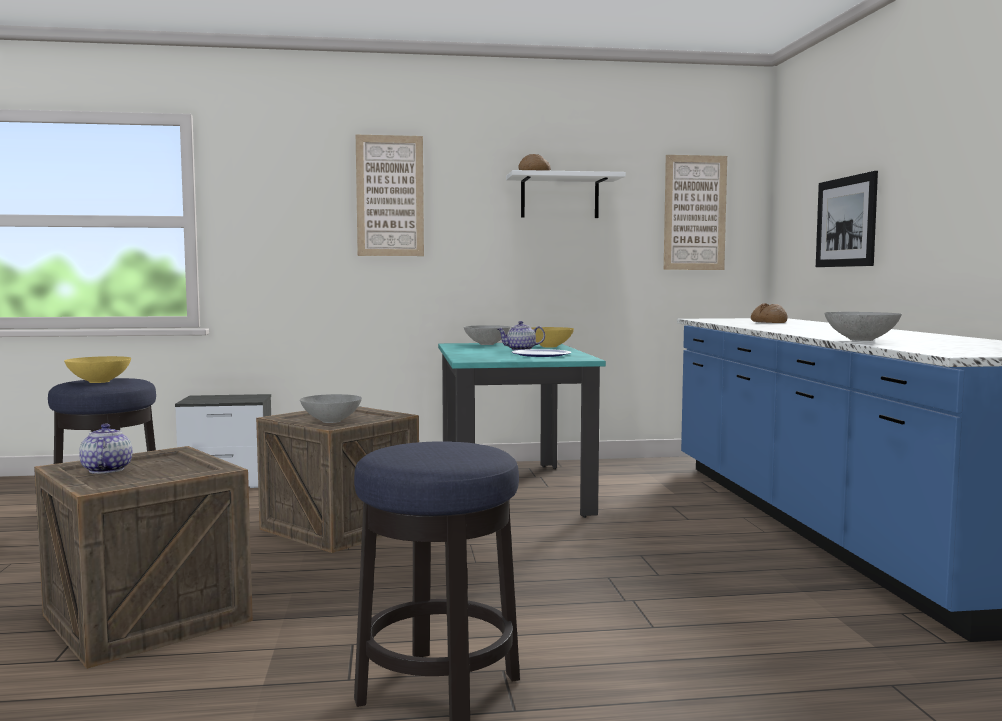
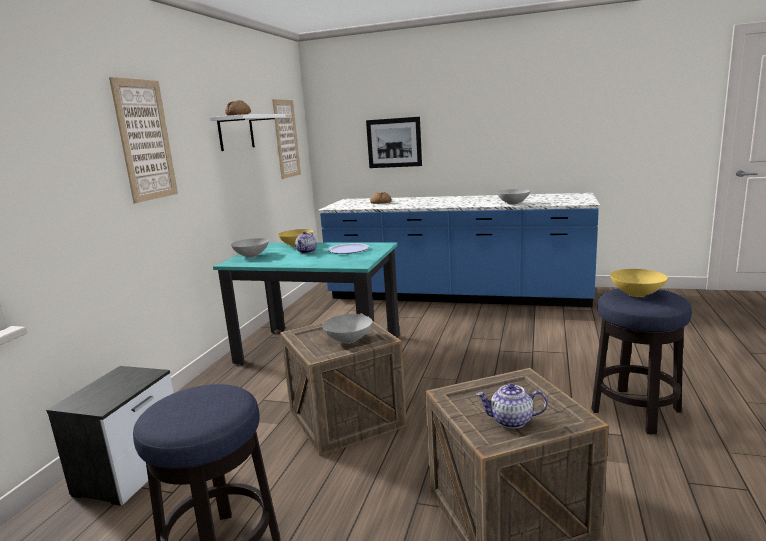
camera: 65 degrees left, 10 degrees up
yellow bowl [64,356,131,383] -> yellow bowl moved to [610,269,668,297]

